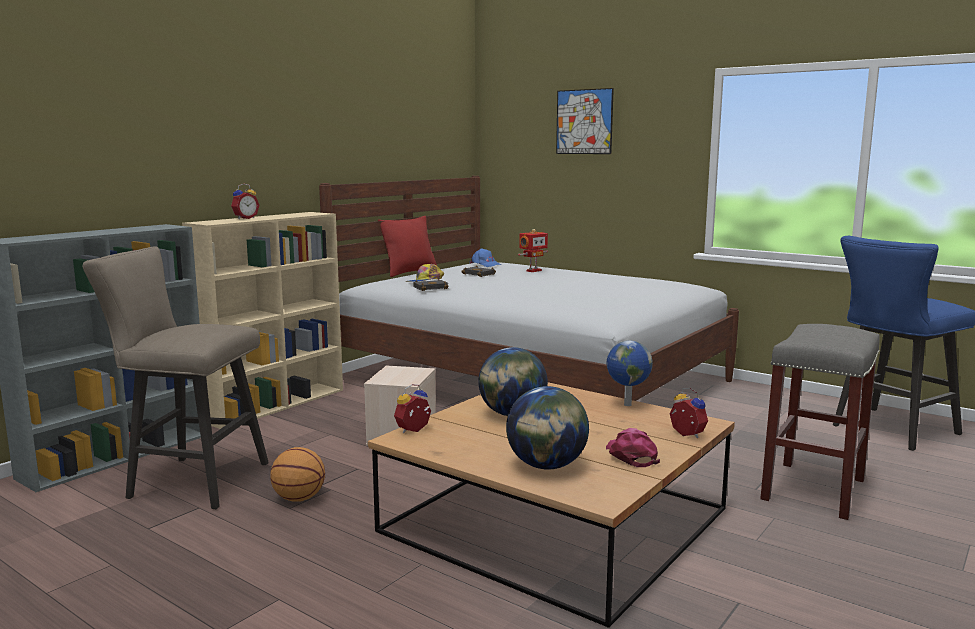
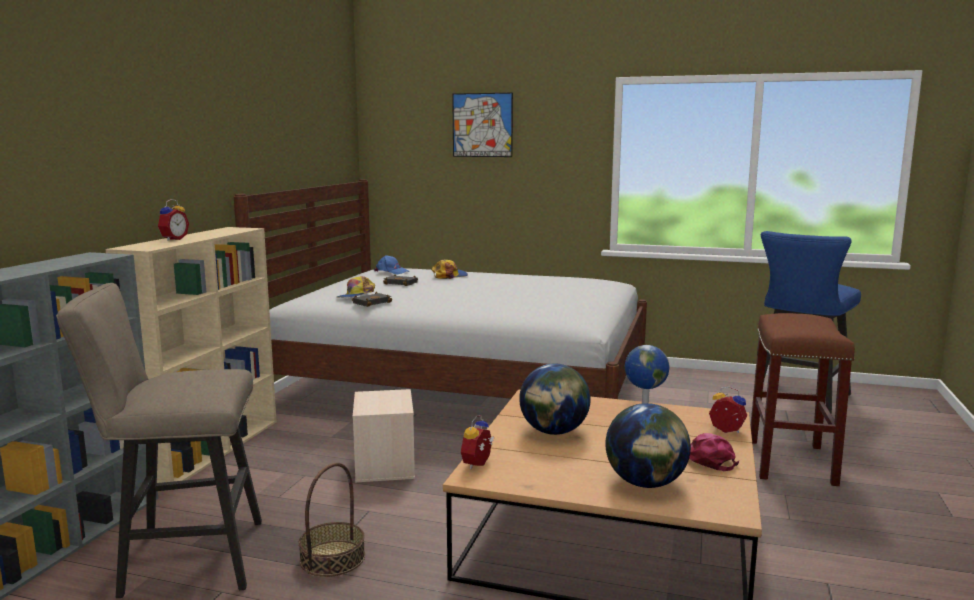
camera: 20 degrees left, 0 degrees up
basketball [270,447,325,502] -> basket [298,463,365,577]
red pillow [378,216,437,277] -> none
toy robot [518,229,548,272] -> cap [432,260,468,279]
grey stool [760,324,880,520] -> brown stool [751,313,855,486]

